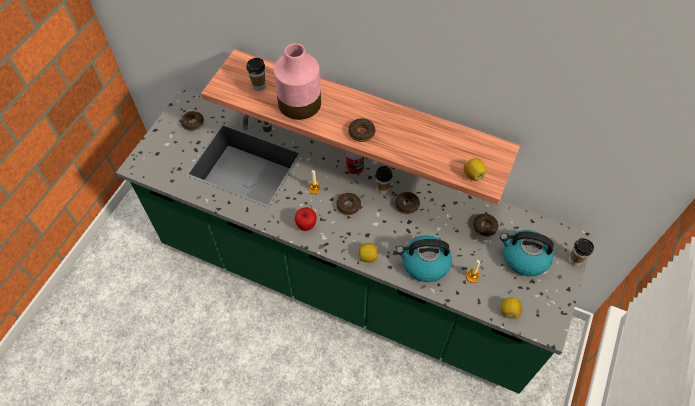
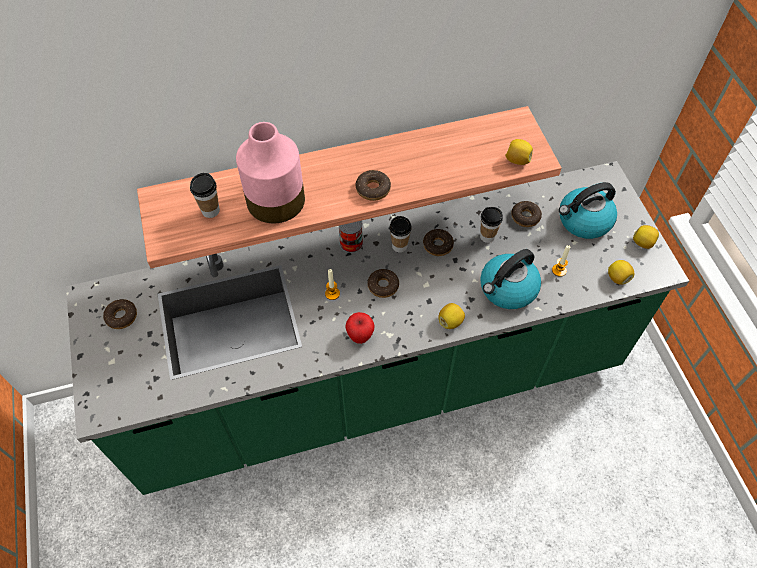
camera: 40 degrees left, 0 degrees up
cup [569,238,594,266] -> cup moved to [480,207,503,243]
none -> lemon [633,225,659,249]

